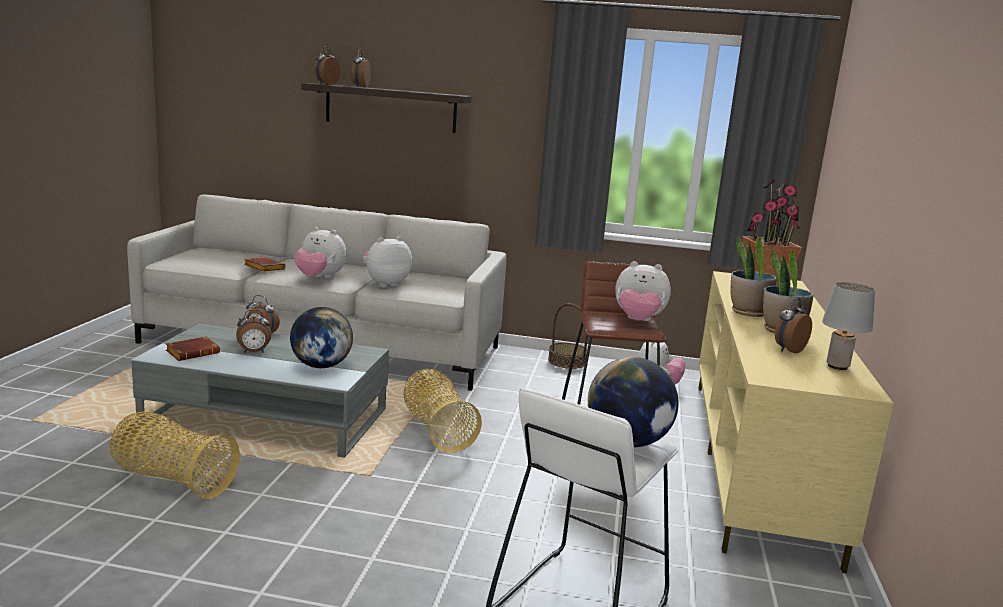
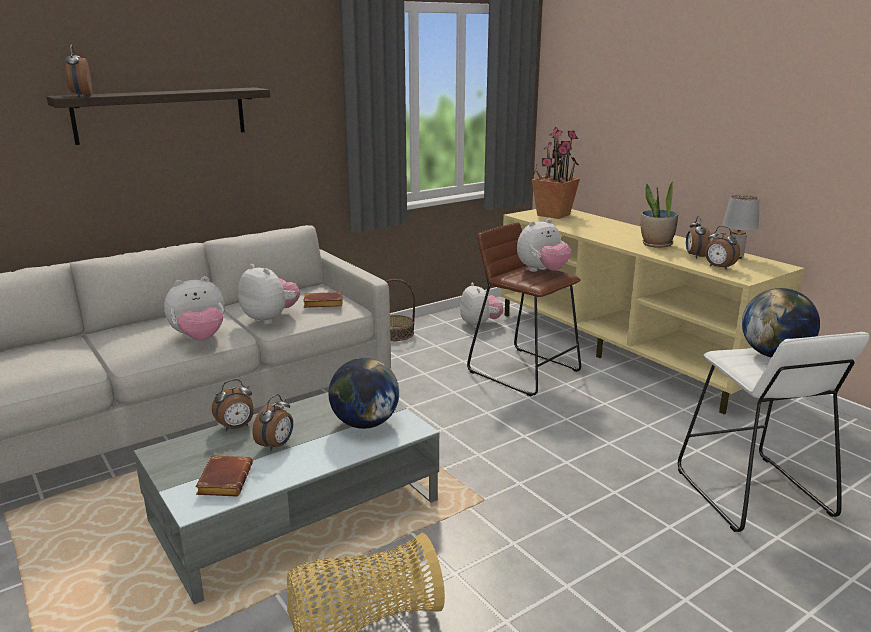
camera: 45 degrees left, 5 degrees up
brown book [244,257,286,272] -> brown book moved to [303,292,343,308]
alarm clock [351,49,371,87] -> alarm clock moved to [705,226,740,270]
plush toy [362,236,412,287] -> plush toy turned 120 degrees clockwise [238,264,300,324]
basket [403,369,482,453] -> none
potted plant [730,236,777,317] -> none

